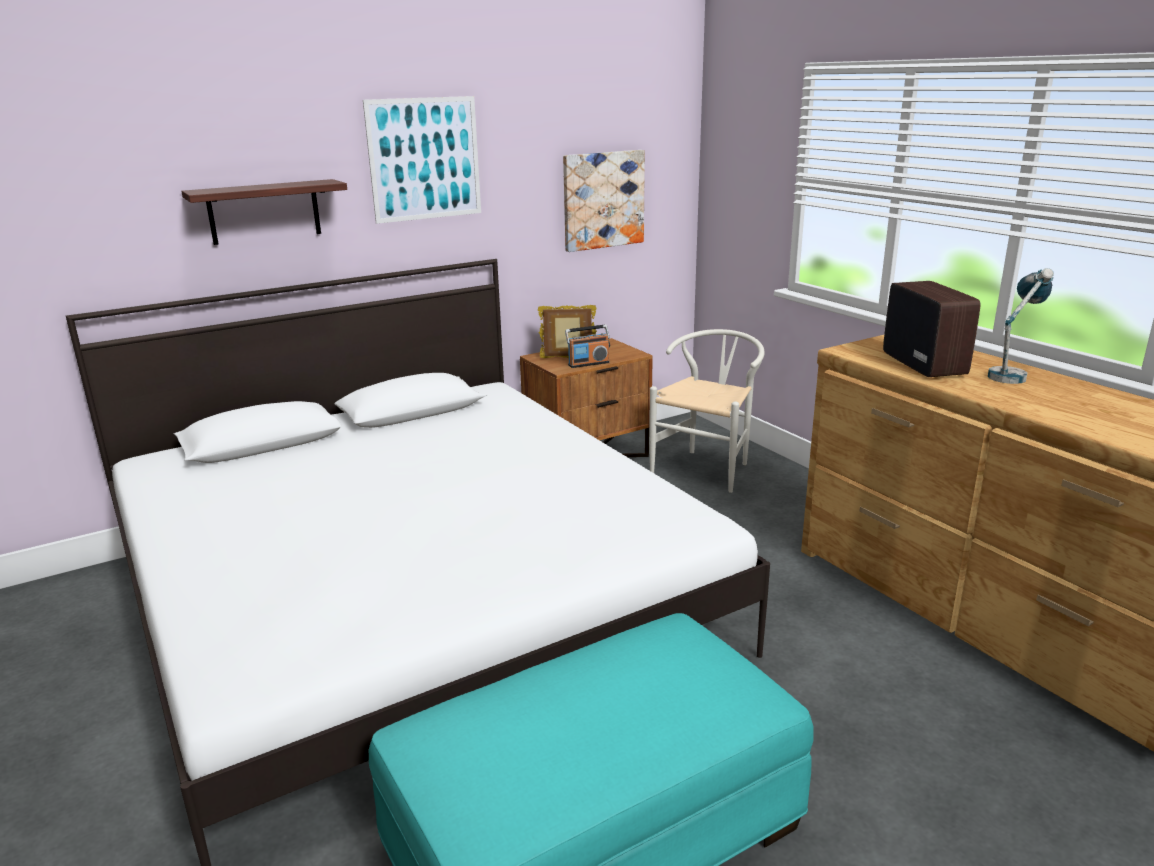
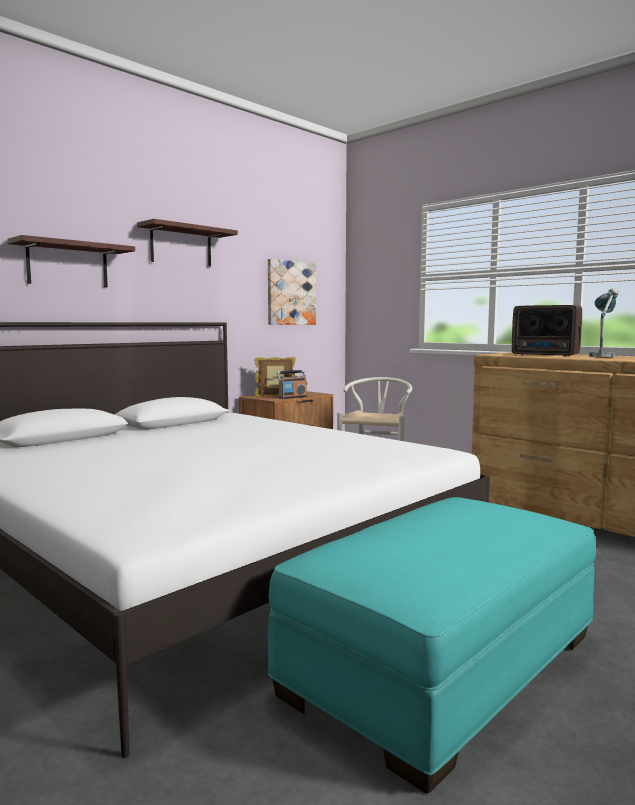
camera: 15 degrees left, 15 degrees down
picture [363,96,481,224] -> shelf [137,219,238,267]
radio [883,281,980,377] -> radio turned 150 degrees clockwise [512,305,582,357]

